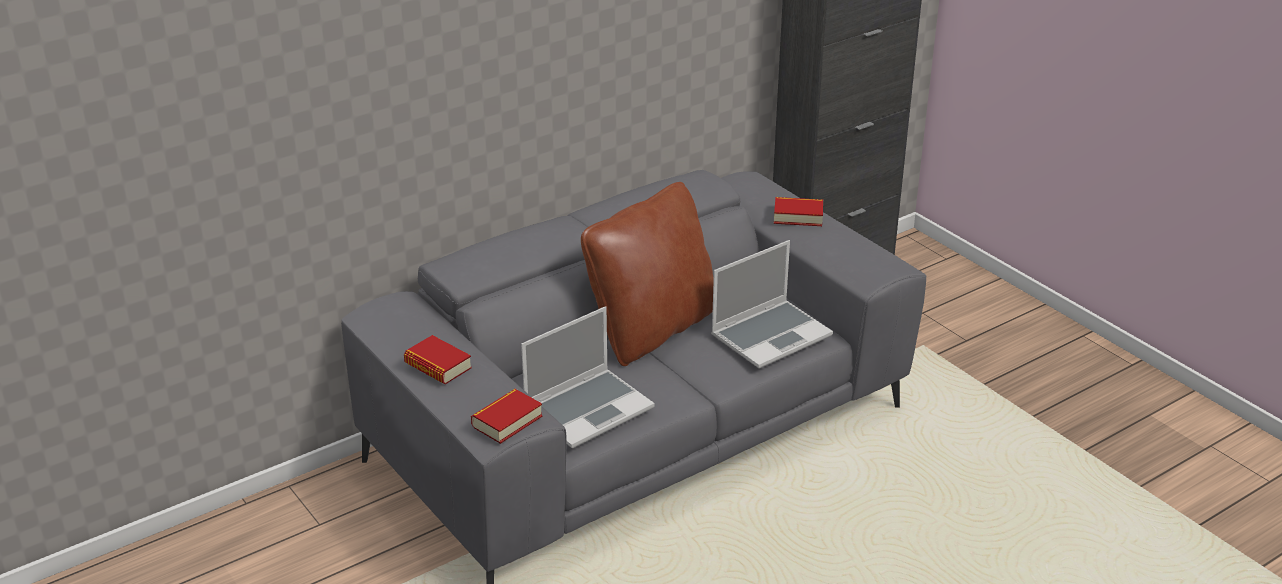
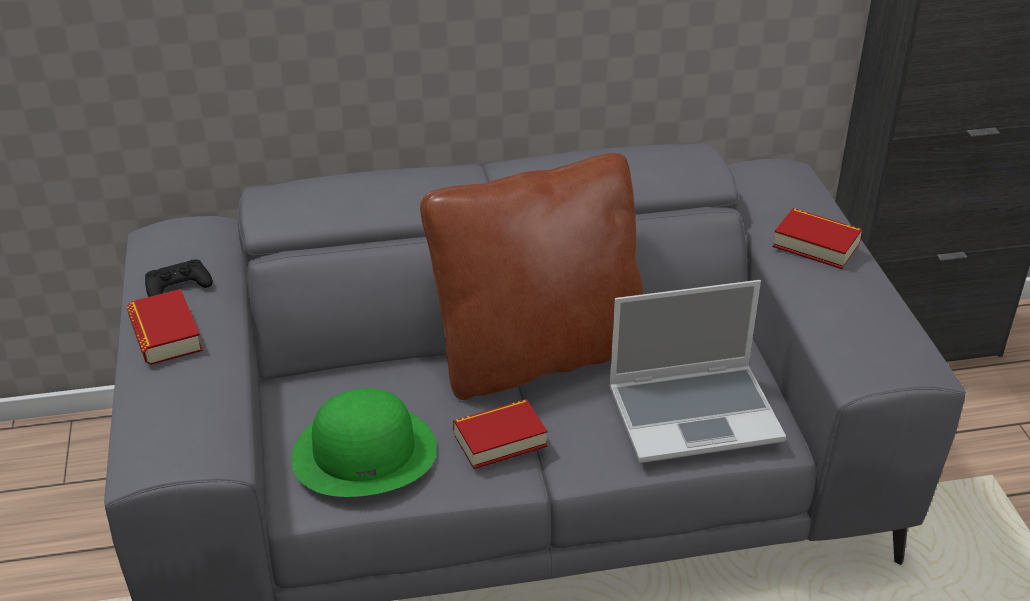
camera: 25 degrees right, 5 degrees up
book [471,389,543,444] -> book moved to [453,399,547,469]
laptop [521,306,655,448] -> green hat [291,388,437,497]
none -> black game controller [145,259,213,297]

